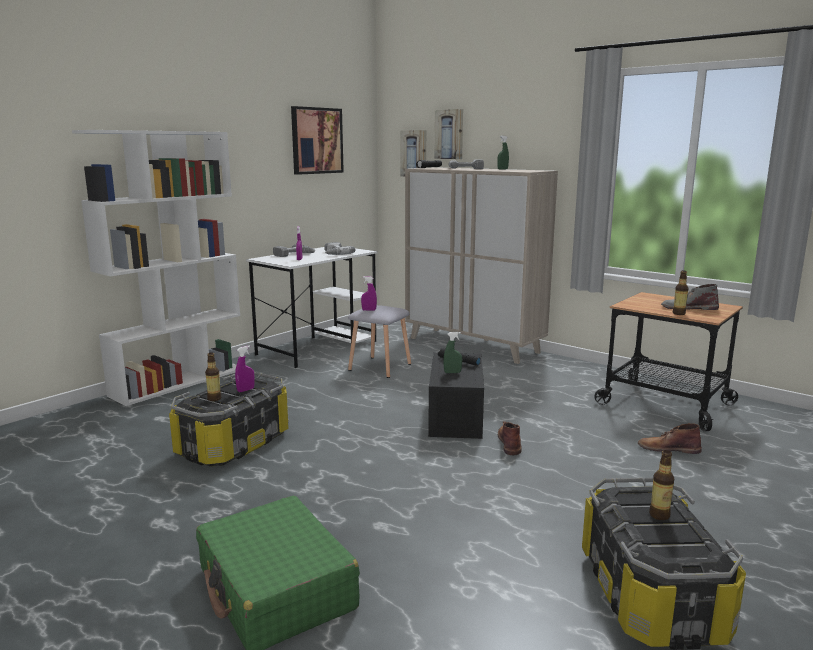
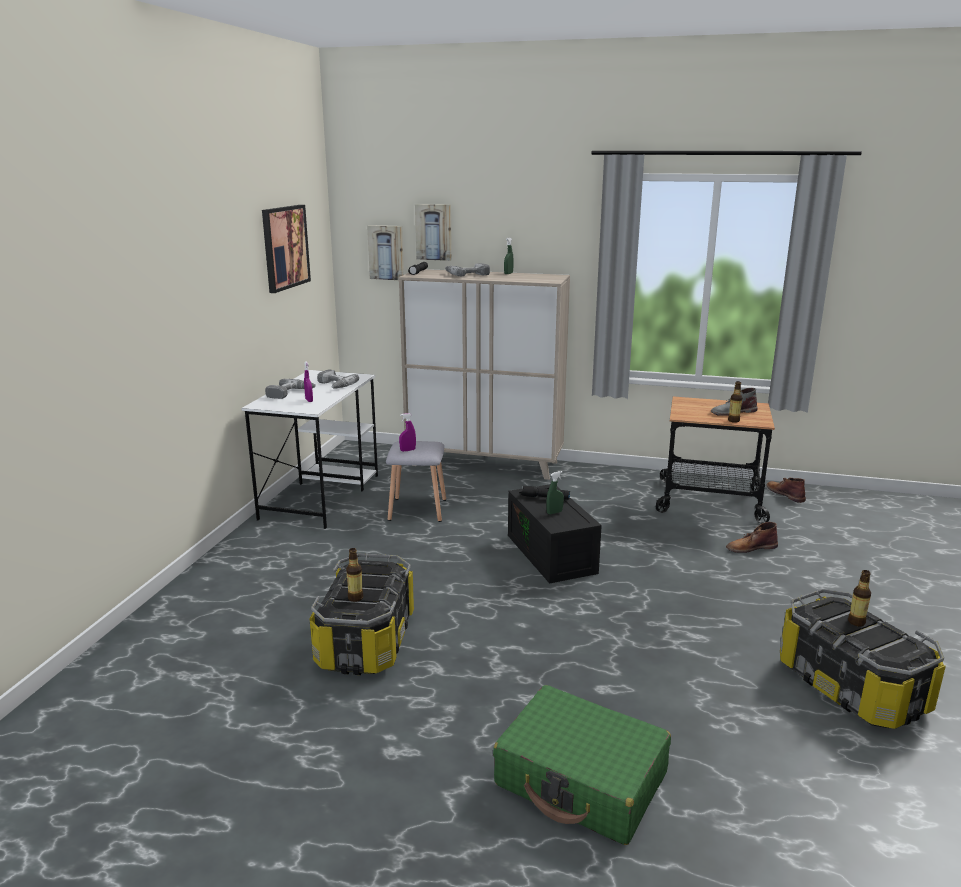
camera: 25 degrees left, 5 degrees up
white bookcase [72,130,240,406] -> none
purple spray bottle [235,345,255,392] -> none
brown boot [498,421,522,455] -> brown boot moved to [766,478,806,503]

